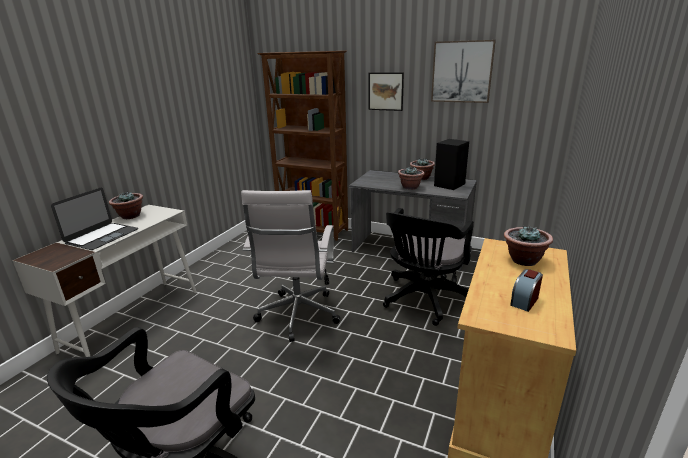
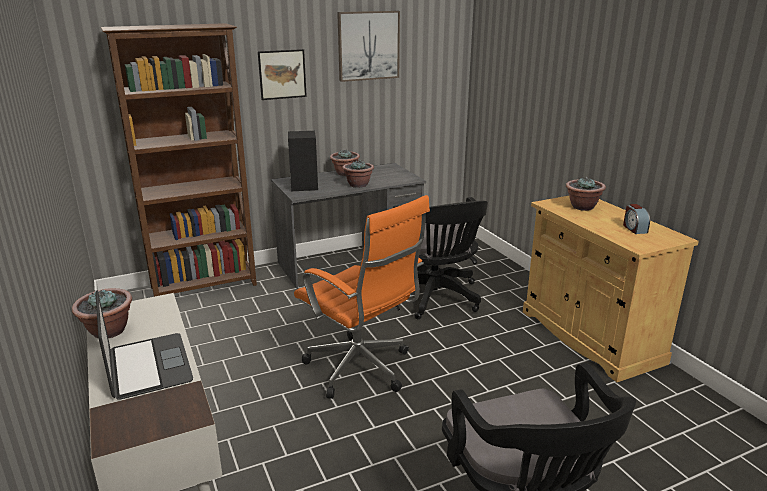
camera: 50 degrees left, 0 degrees up
white office chair [241,190,340,342] -> orange office chair [294,195,430,399]
black speaker [434,139,469,190] -> black speaker moved to [288,131,318,191]

